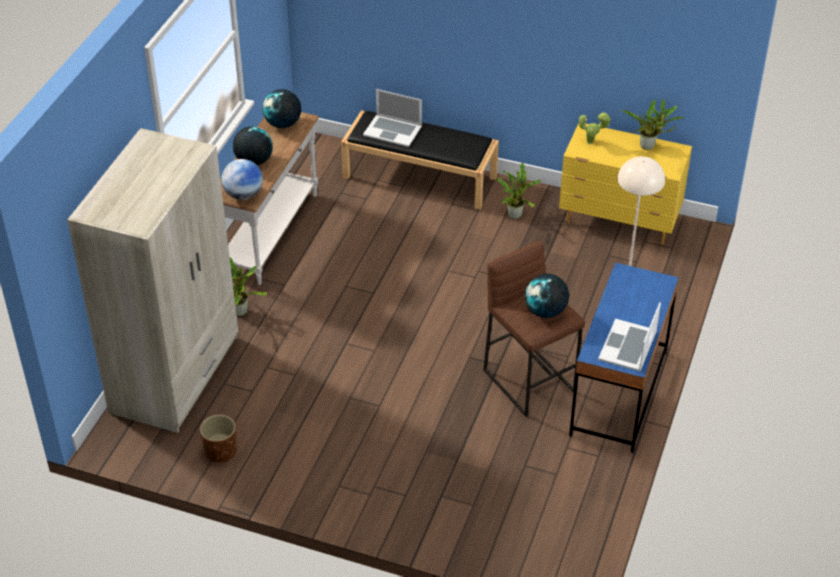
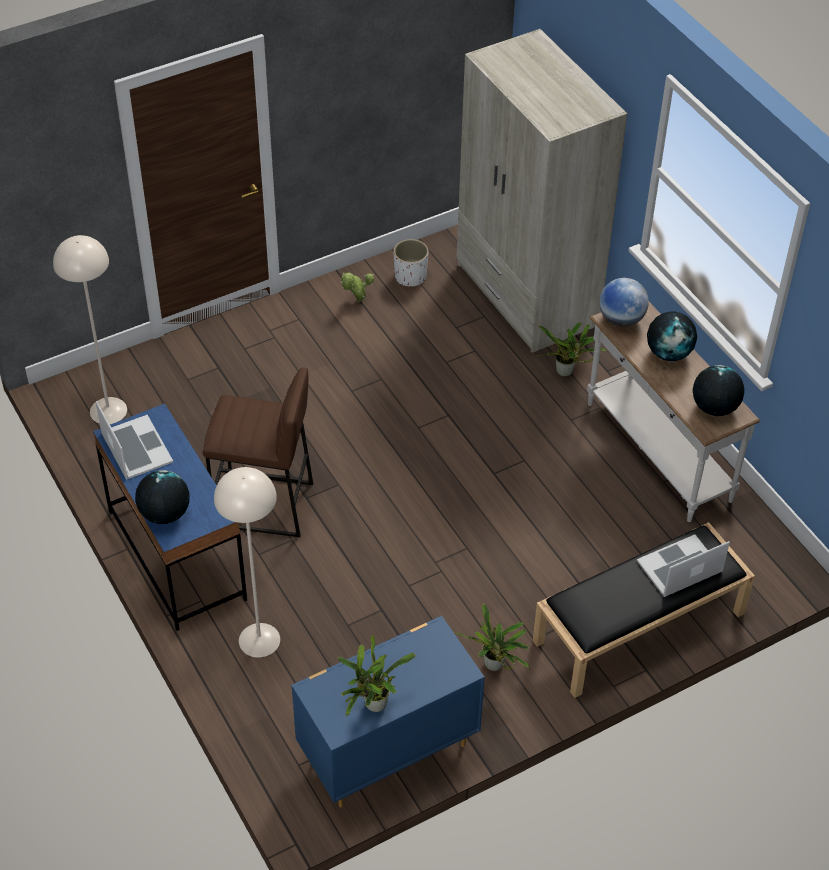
camera: 130 degrees right, 5 degrees up
brown planter [200,415,237,464] -> white planter [394,239,428,287]
globe [525,274,569,318] -> globe moved to [135,470,190,524]
yellow dresser [559,123,692,245] -> blue dresser [291,616,485,807]
potted plant [579,112,611,144] -> potted plant moved to [341,272,374,302]
none -> beige floor lamp [53,235,127,424]

